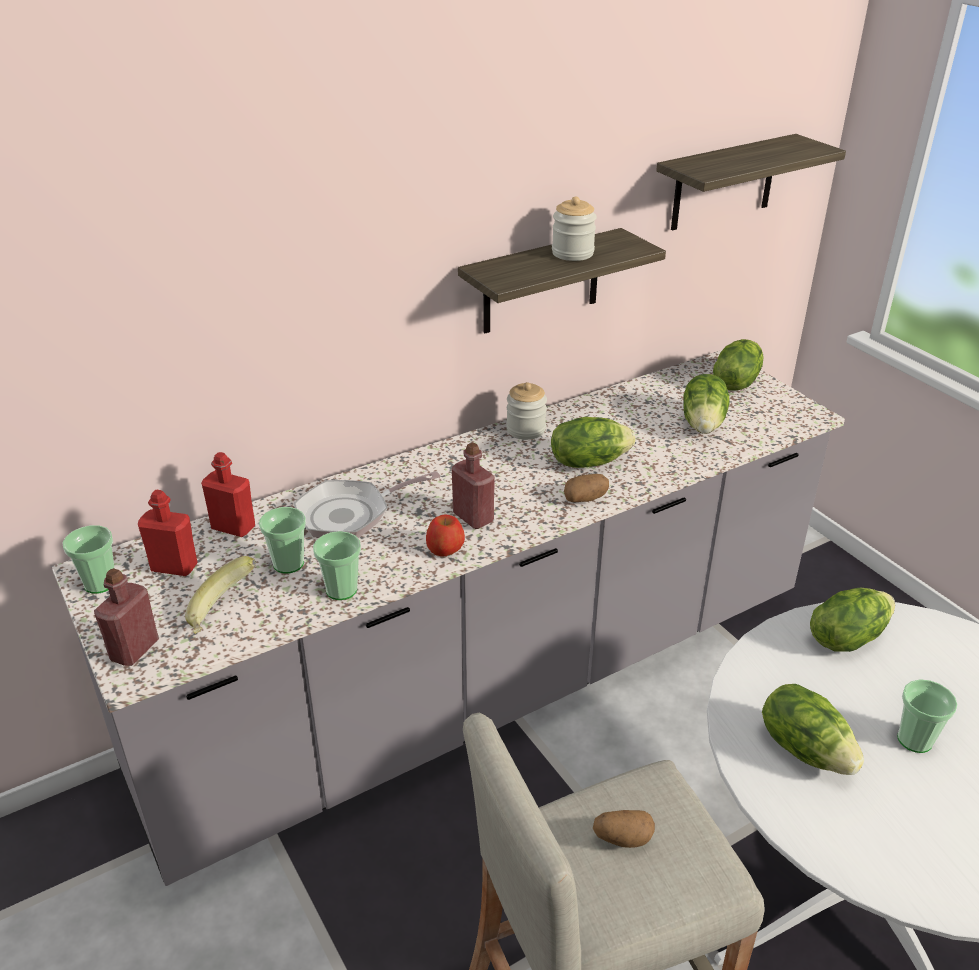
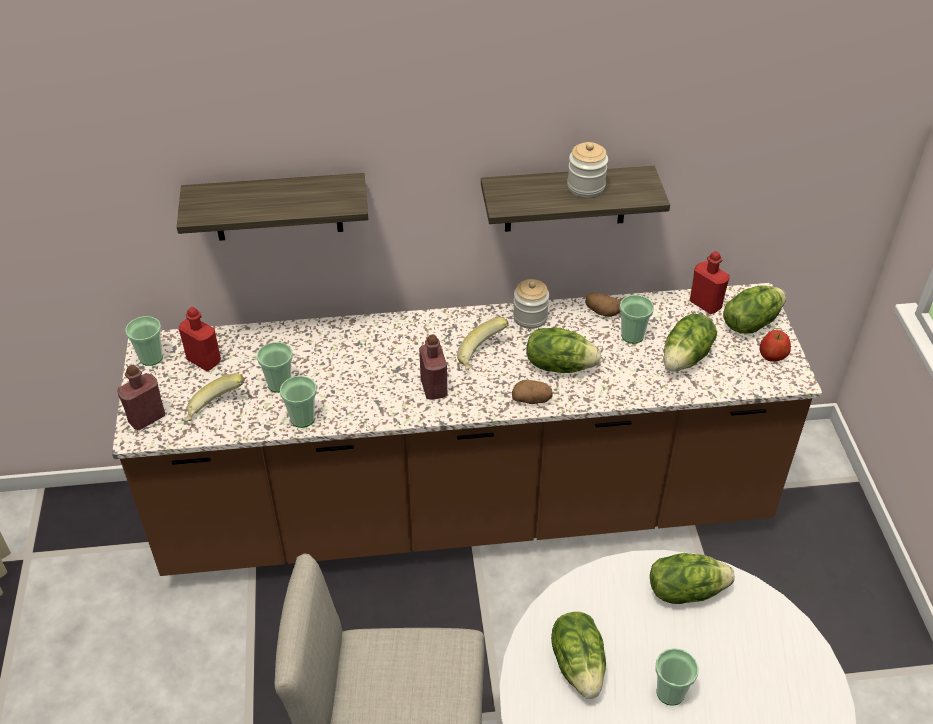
camera: 25 degrees right, 10 degrees up
grey counter [52,350,845,886] -> brown counter [112,283,822,576]
red bottle [201,452,255,537] -> red bottle moved to [690,251,730,314]
frying pan [294,471,440,538] -> none
apple [426,514,465,557] -> apple moved to [759,330,791,362]
potato [593,810,655,848] -> potato moved to [585,292,621,317]
shelf [656,134,846,230] -> shelf moved to [177,173,368,241]
none -> banana [457,317,508,370]
none -> cup [619,295,654,344]

